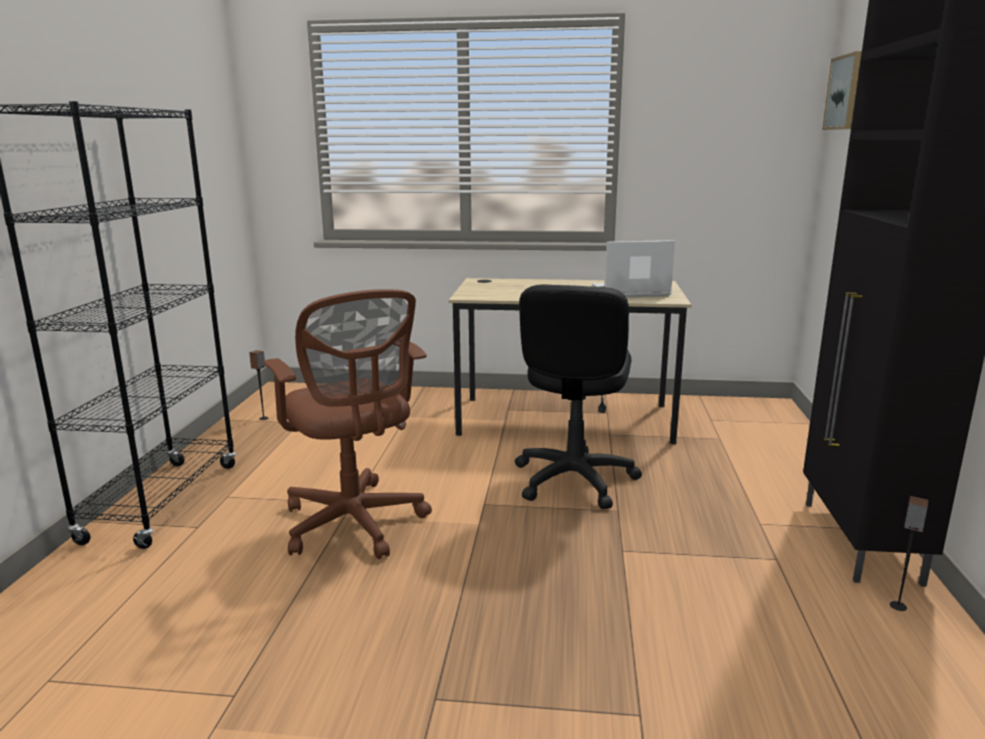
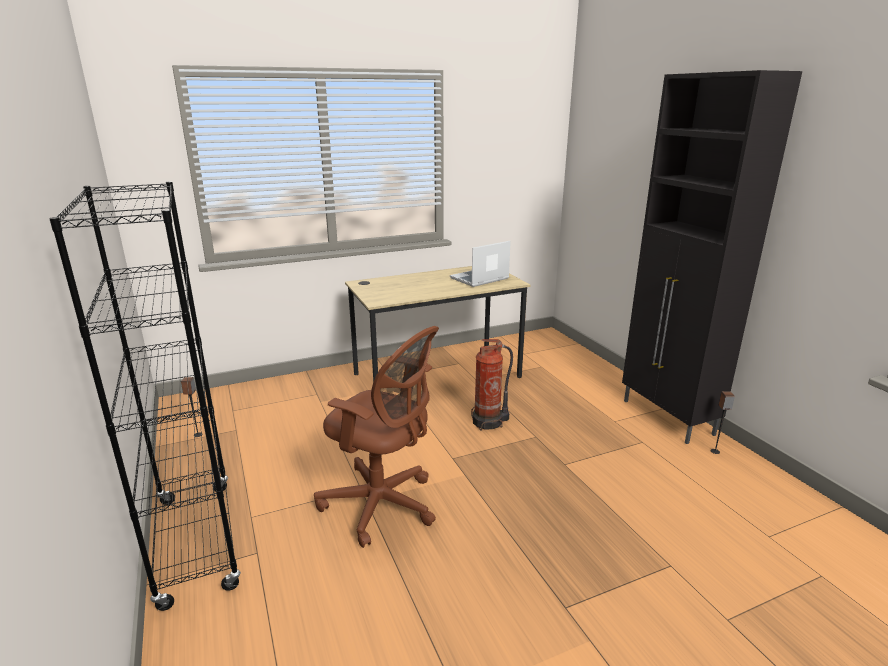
camera: 30 degrees left, 5 degrees up
black office chair [515,285,642,509] -> fire extinguisher [471,339,513,431]
picture [822,51,862,130] -> none

